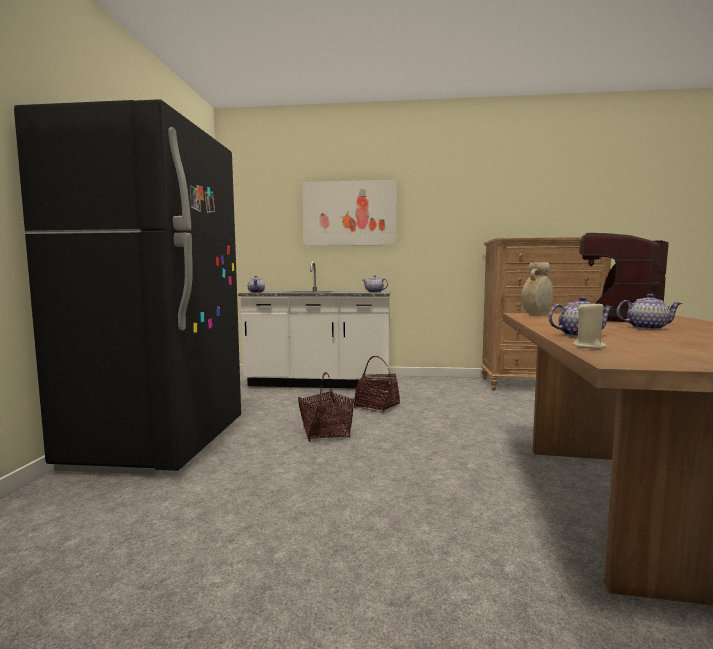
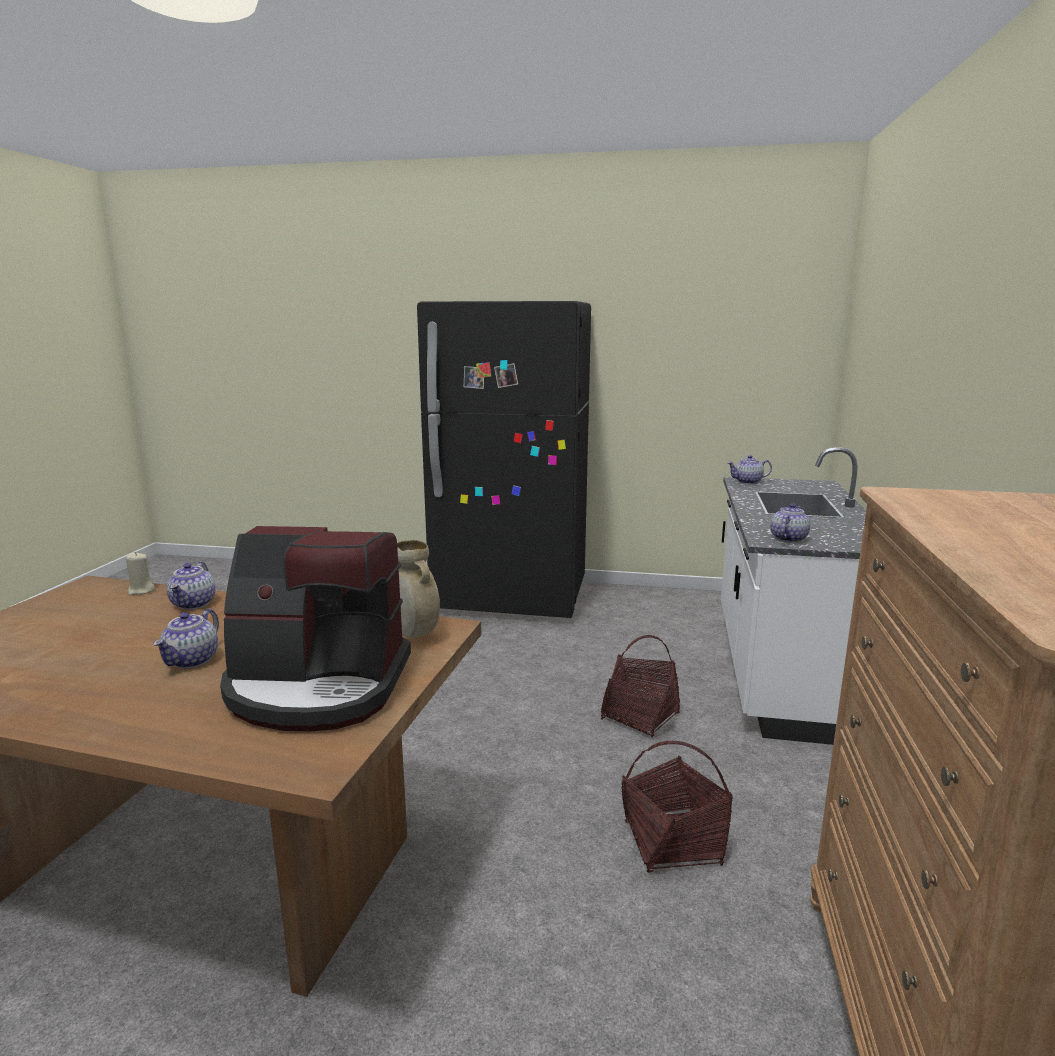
camera: 95 degrees right, 10 degrees up
basket [298,372,354,442] -> basket moved to [621,741,733,873]
picture [302,180,397,246] -> none
coffee machine [567,233,669,322] -> coffee machine turned 135 degrees clockwise [220,526,411,731]

